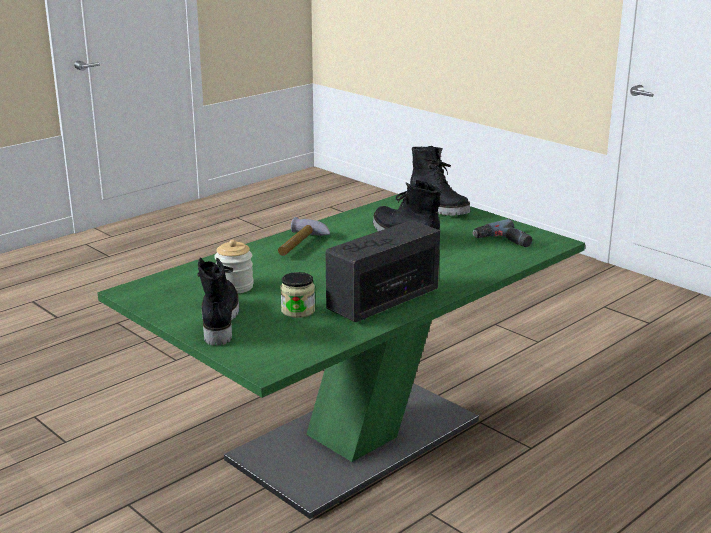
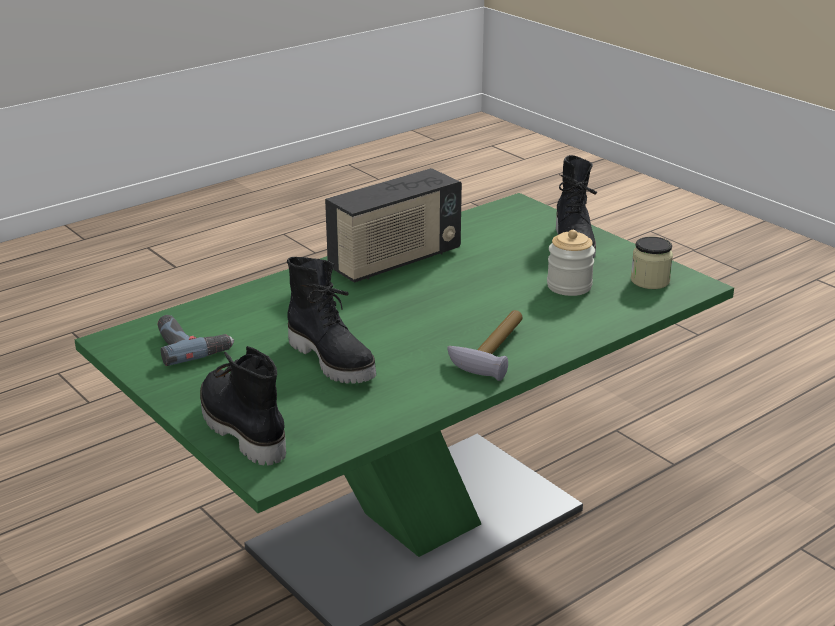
camera: 175 degrees left, 5 degrees up
jar [281,272,315,318] -> jar moved to [631,237,673,289]

